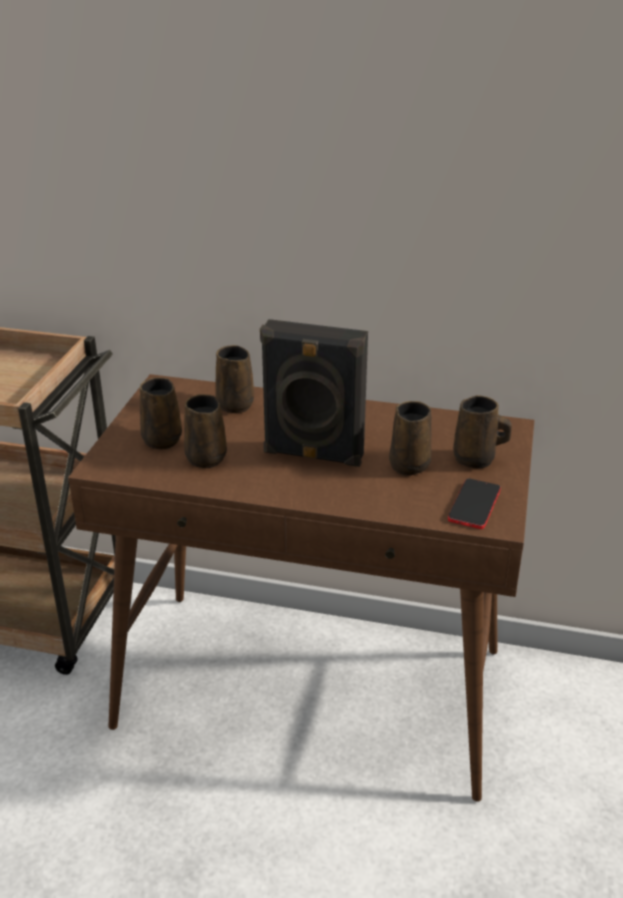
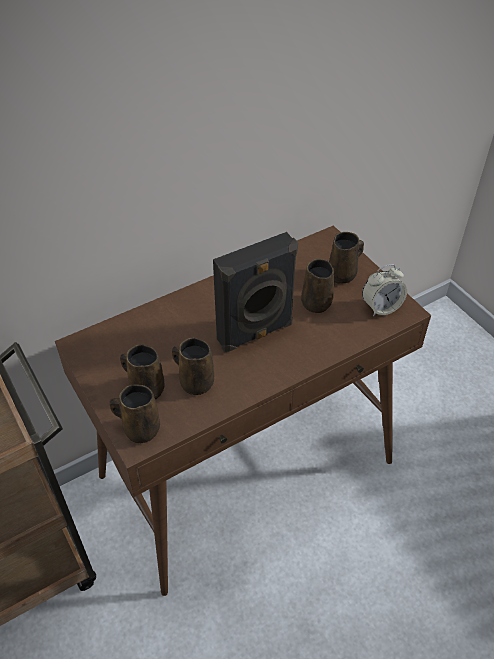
camera: 45 degrees left, 15 degrees up
brown mug [215,345,254,413] -> brown mug moved to [109,385,160,443]
phone [448,478,500,529] -> alarm clock [362,264,407,316]

